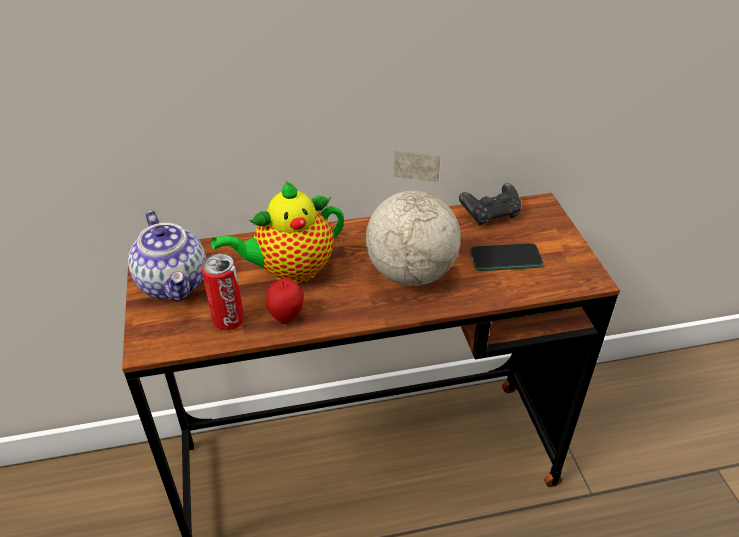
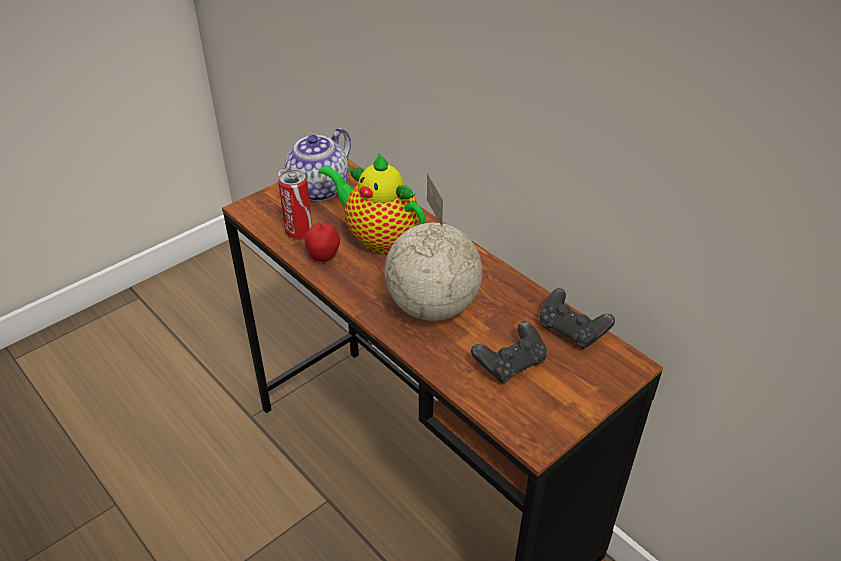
camera: 60 degrees right, 0 degrees up
phone [470,243,544,271] -> black game controller [471,321,547,383]

